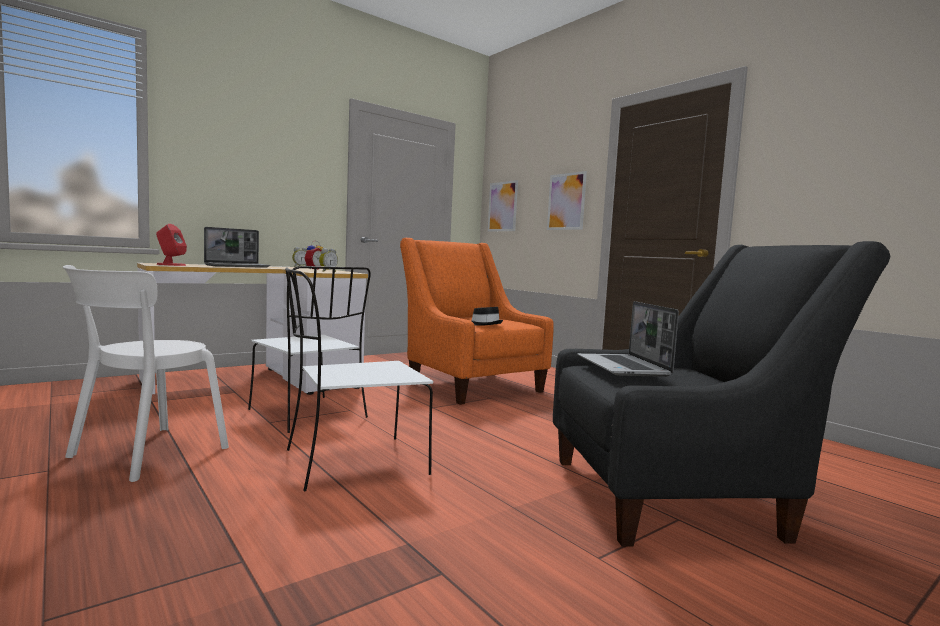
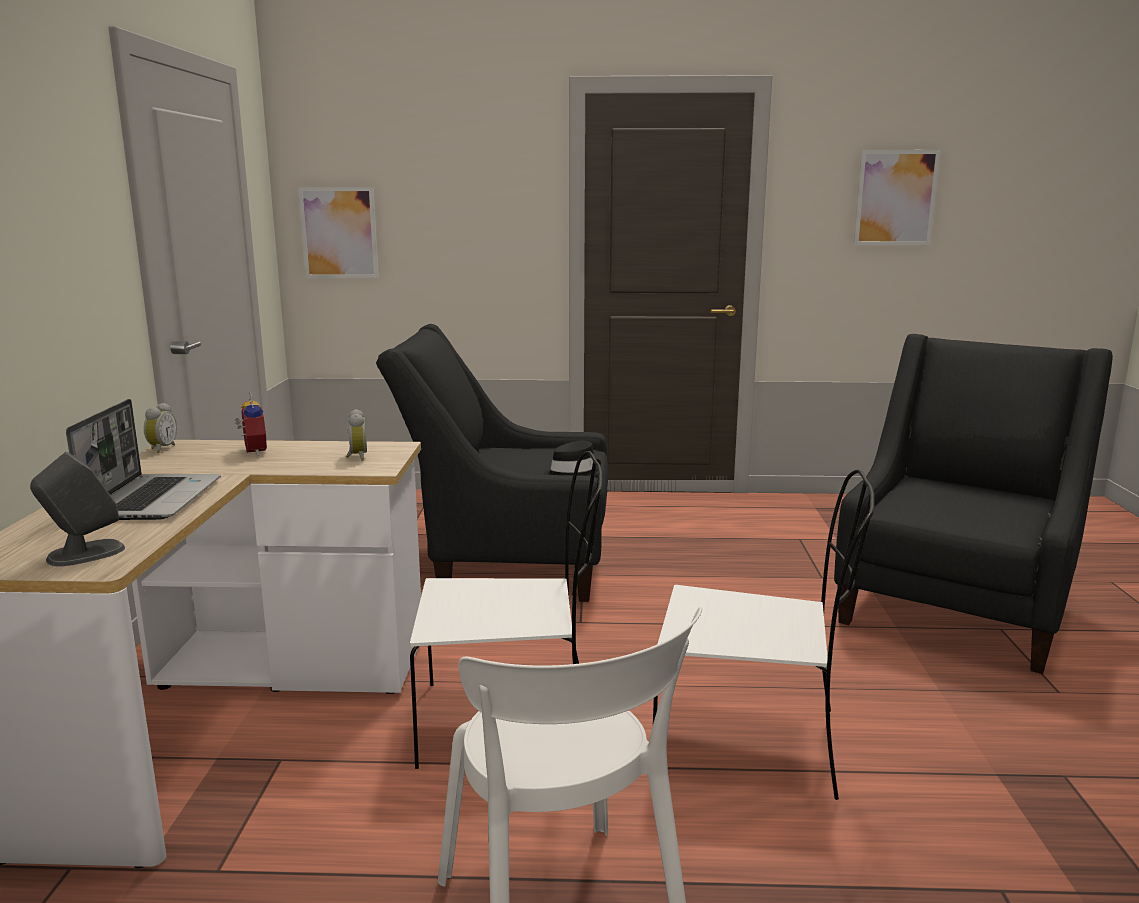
camera: 50 degrees left, 10 degrees up
red speaker [156,224,187,266] -> grey speaker [30,452,125,566]
white chair [285,267,433,491] -> white chair turned 90 degrees counterclockwise [653,469,875,800]
orange armchair [400,238,554,405] -> black armchair [376,324,608,602]
picture [547,171,587,230] -> picture moved to [853,150,941,245]
laptop [577,301,679,377] -> none

